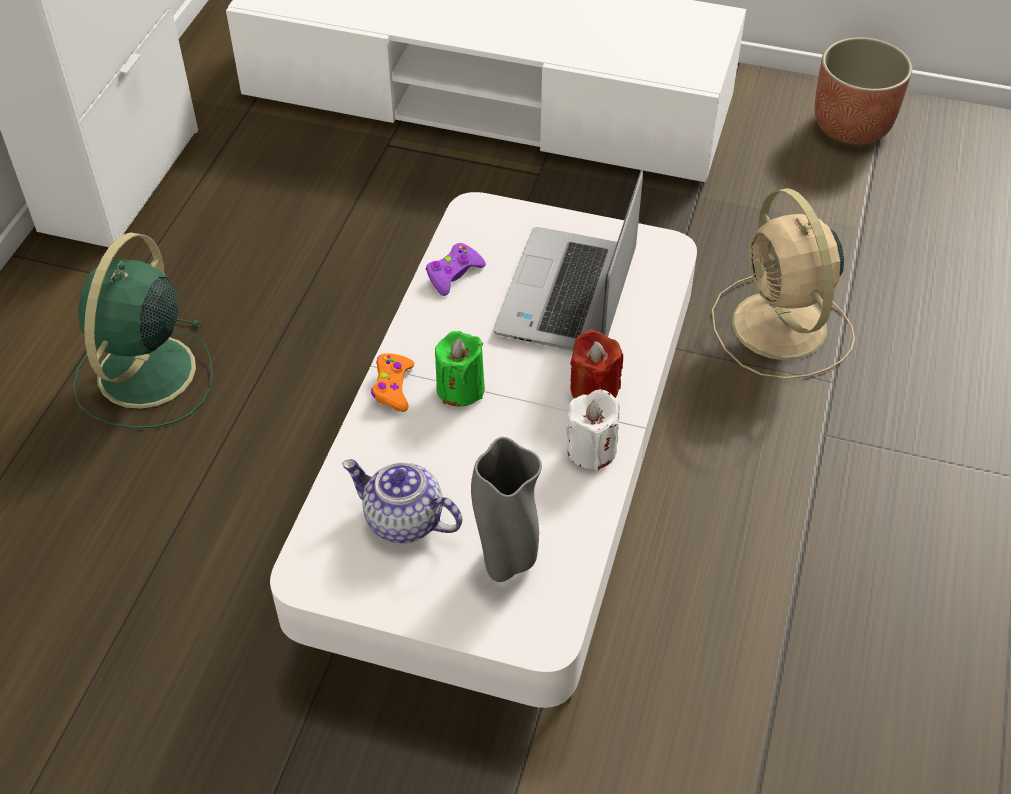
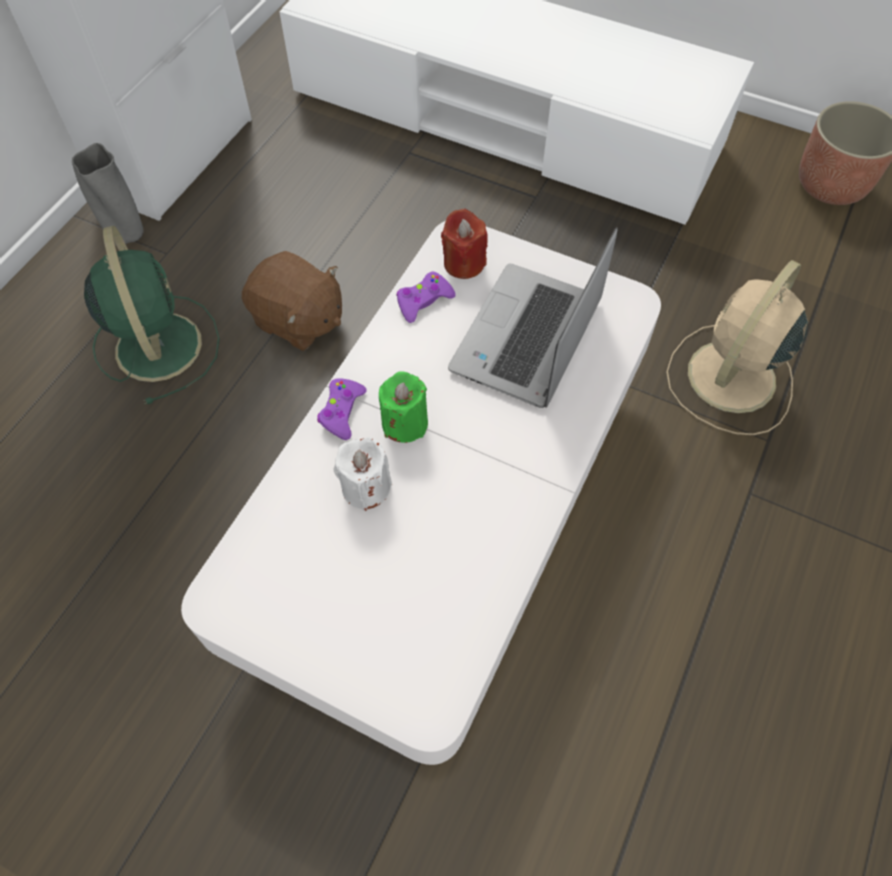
camera: 10 degrees right, 10 degrees up
green fan [73,233,213,429] -> green fan turned 135 degrees clockwise [84,226,220,404]
teapot [342,459,462,543] -> none
orange game controller [371,353,414,412] -> purple game controller [317,378,367,440]
grey vase [471,437,542,582] -> grey vase moved to [72,143,144,246]
white candle [565,390,620,471] -> white candle moved to [334,437,392,511]
red candle [570,329,623,398] -> red candle moved to [441,209,488,279]
beige fan [712,188,855,379] -> beige fan turned 45 degrees clockwise [666,260,808,435]
none -> brown plush toy [242,251,342,351]

